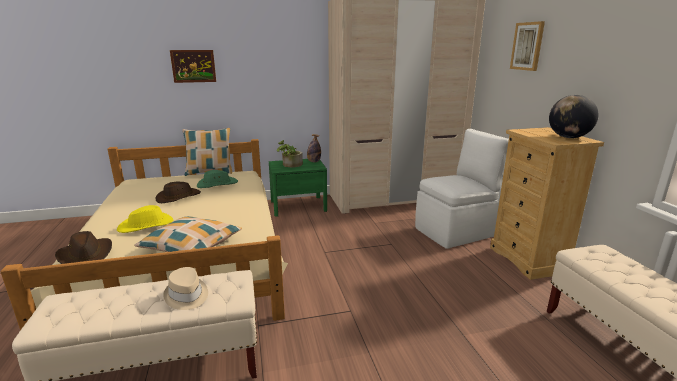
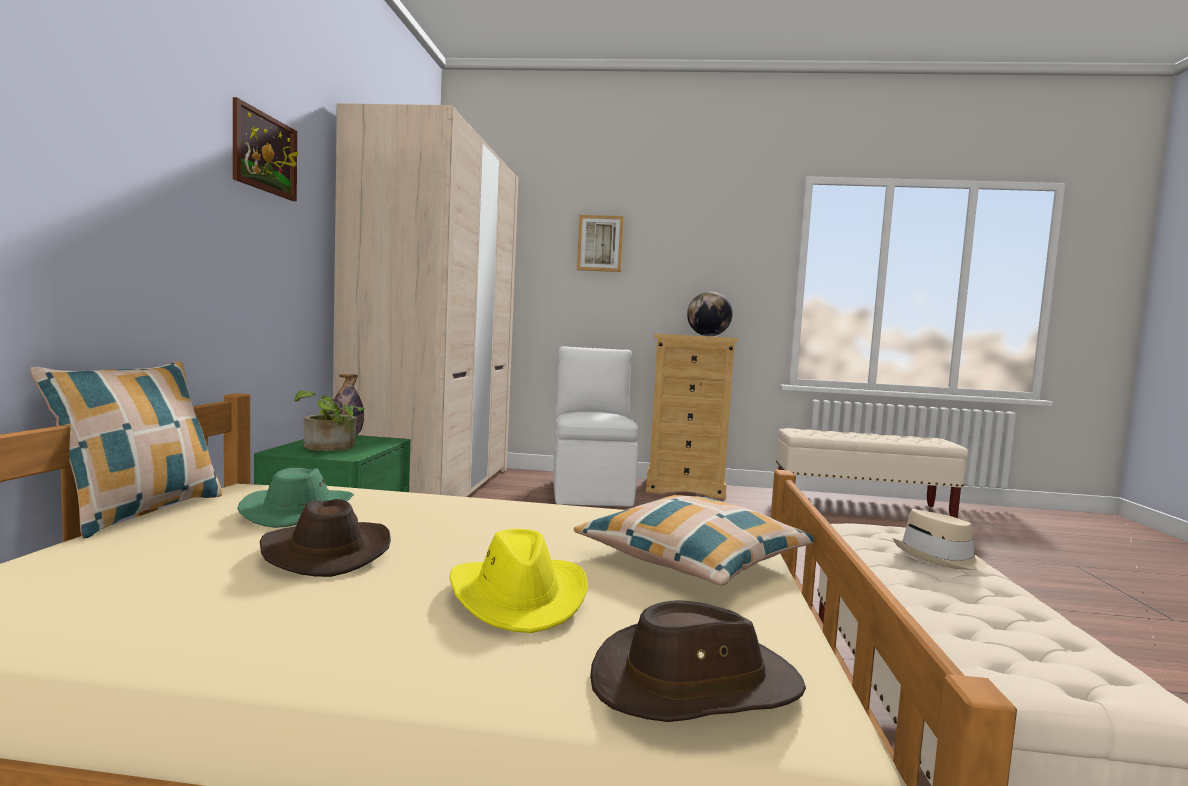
camera: 70 degrees left, 15 degrees down
picture [170,50,216,83] -> picture moved to [233,97,298,201]

